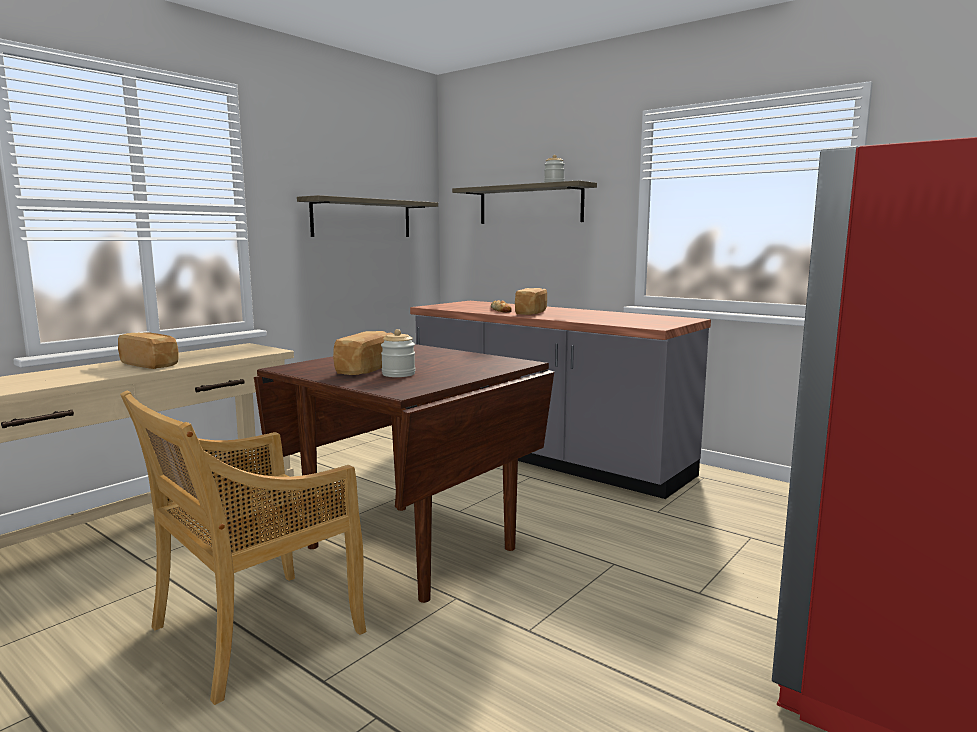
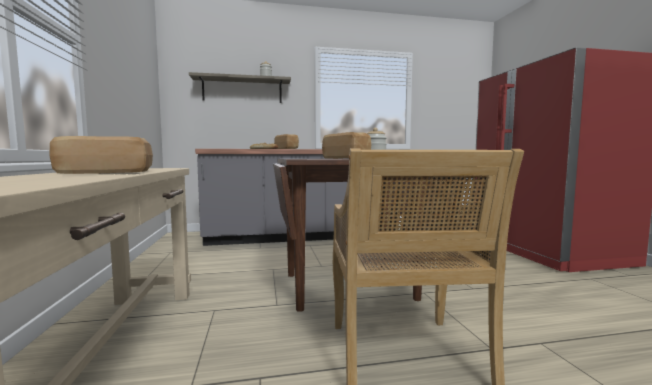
camera: 50 degrees left, 5 degrees down
shelf [297,195,438,237] -> none

